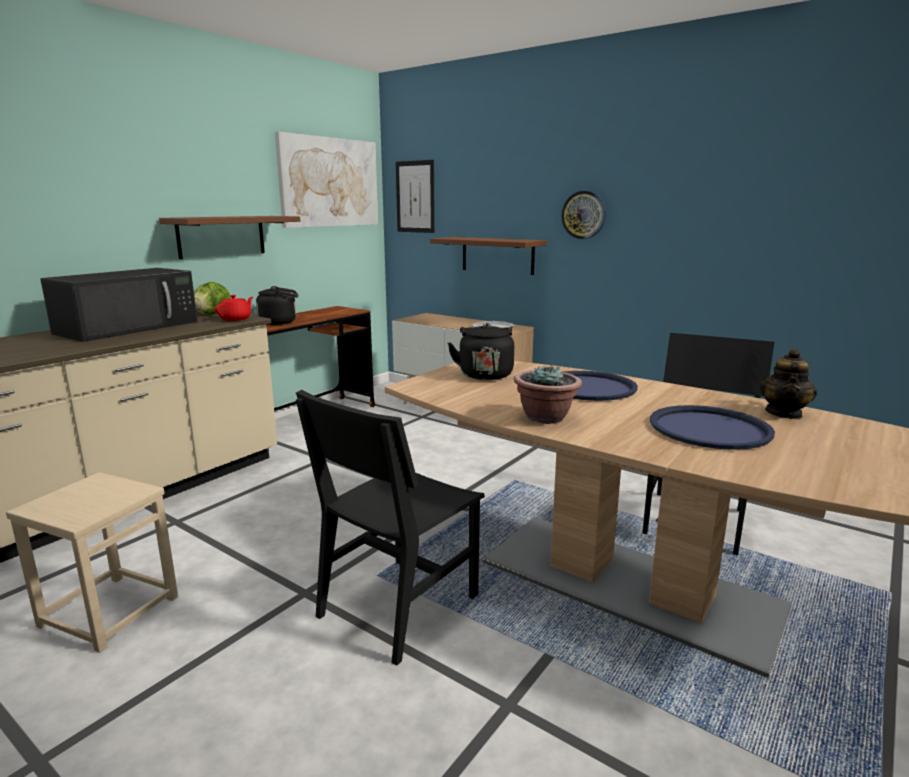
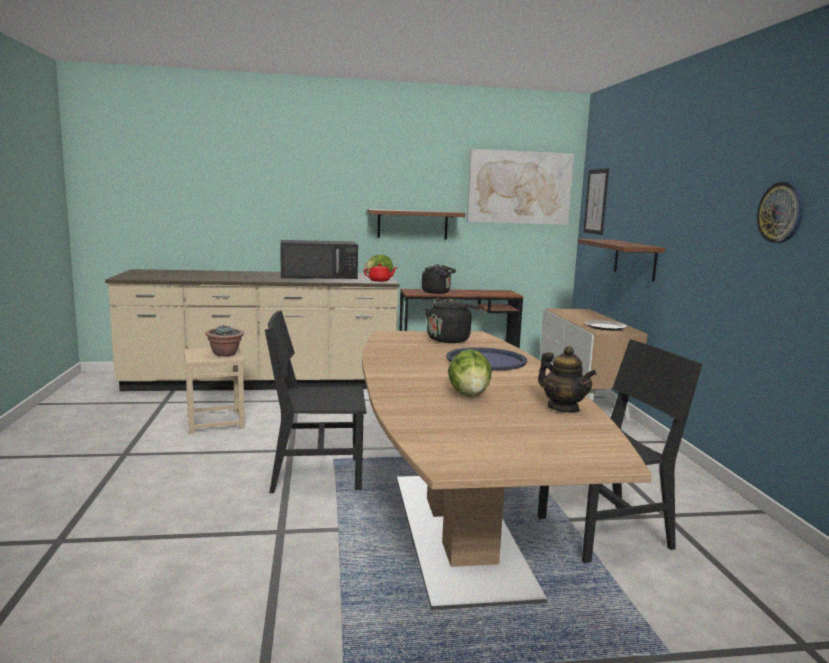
camera: 45 degrees right, 5 degrees down
potted plant [514,364,582,424] -> potted plant moved to [205,325,244,357]
wall clock [561,191,606,239] -> wall clock moved to [757,182,804,243]
blue tray [650,405,775,450] -> lettuce [448,349,492,397]
teapot [760,348,817,419] -> teapot turned 105 degrees counterclockwise [538,346,596,413]

